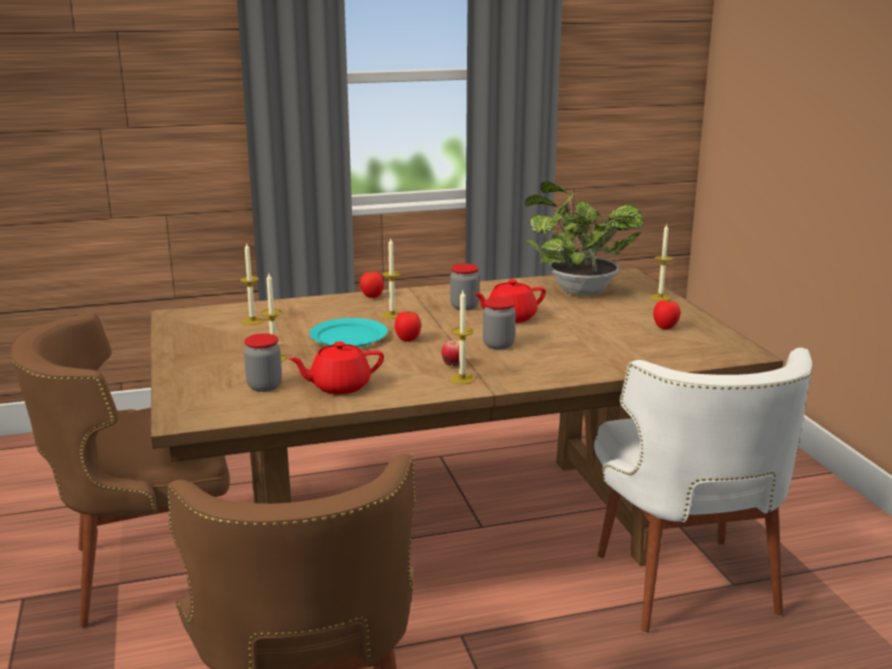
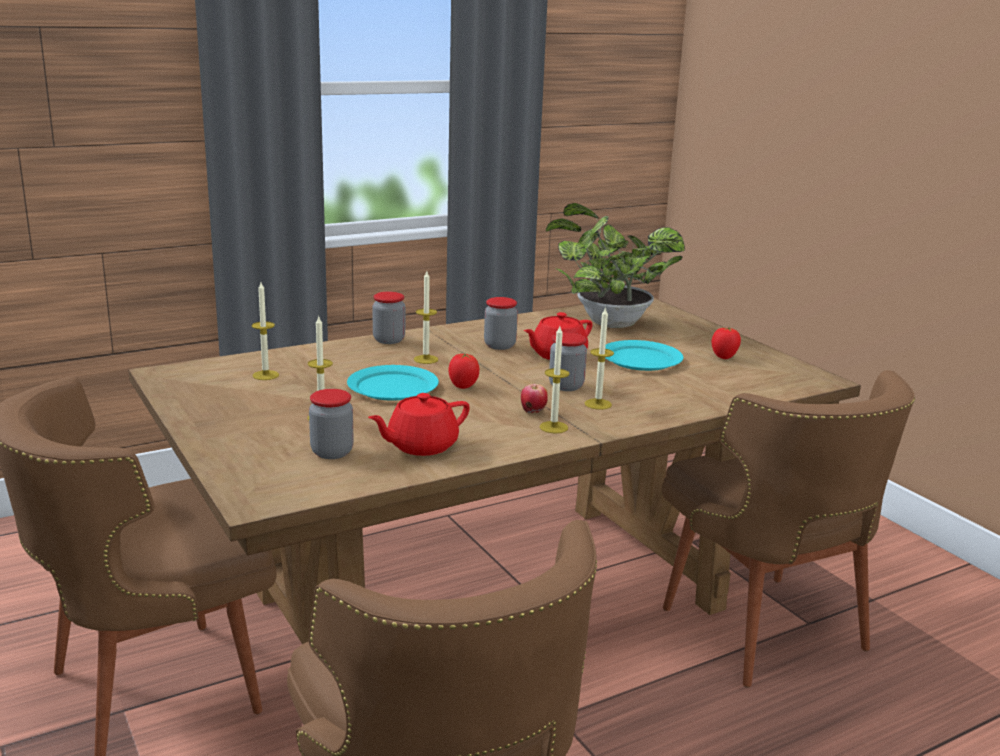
camera: 15 degrees left, 0 degrees up
tomato [360,271,384,298] -> jar [372,292,405,344]
white chair [594,348,812,633] -> brown chair [662,370,915,688]
candle [650,224,673,301] -> candle moved to [585,307,614,410]
none -> turquoise plate [605,340,683,371]

